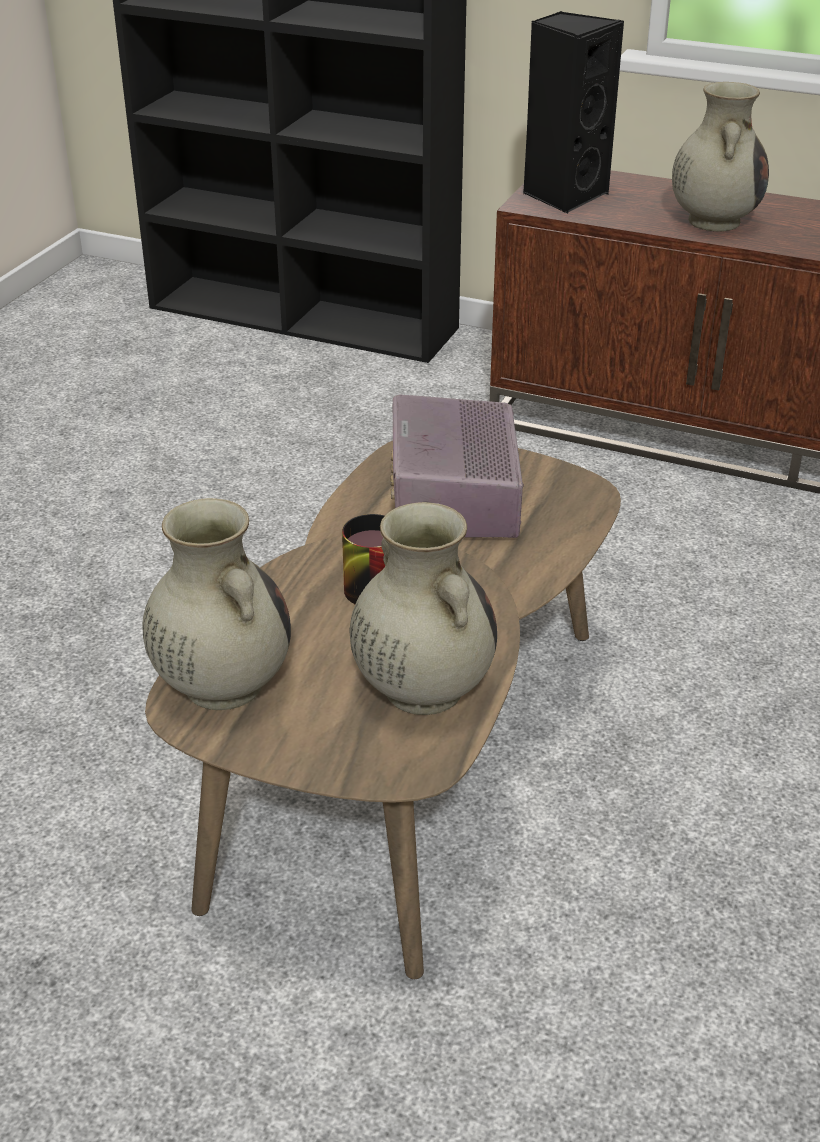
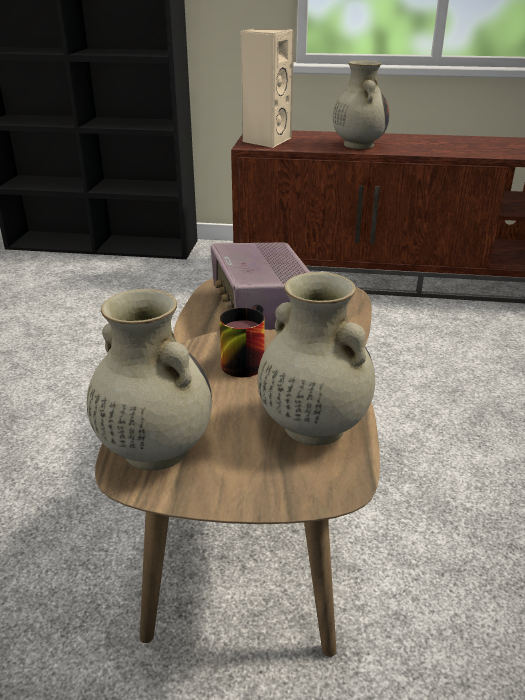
camera: 15 degrees left, 5 degrees down
black speaker [523,11,624,214] -> beige speaker [241,28,294,148]

